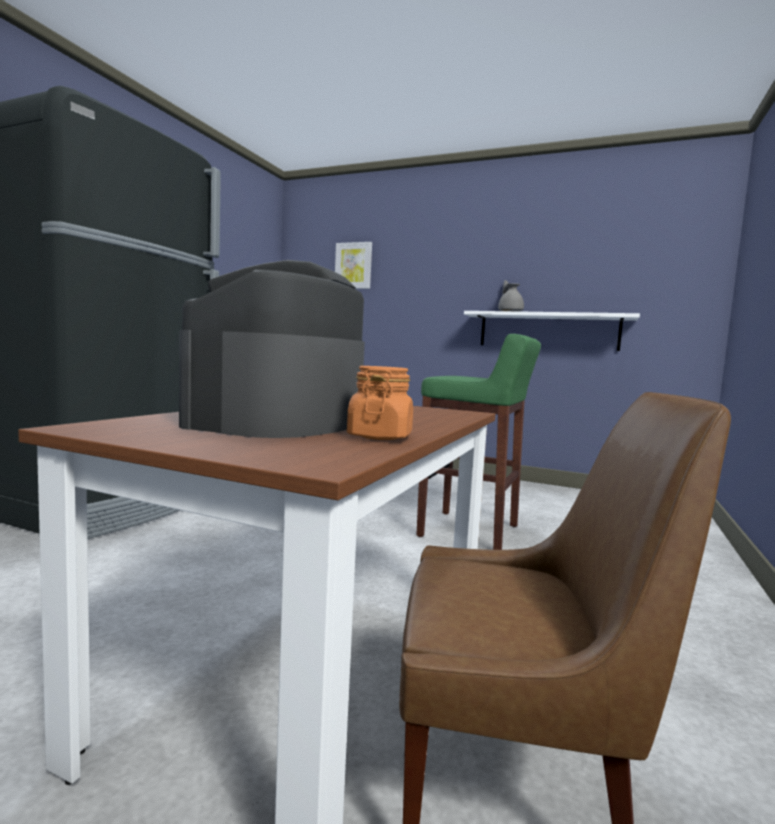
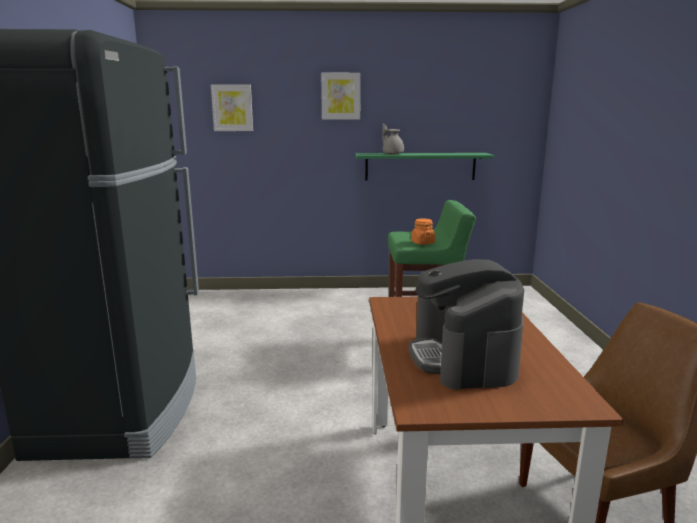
camera: 25 degrees left, 10 degrees up
orange jar [347,366,413,440] -> orange jar moved to [411,219,435,245]
white shelf [464,311,640,351] -> green shelf [355,153,494,180]
none -> picture [321,73,361,120]

